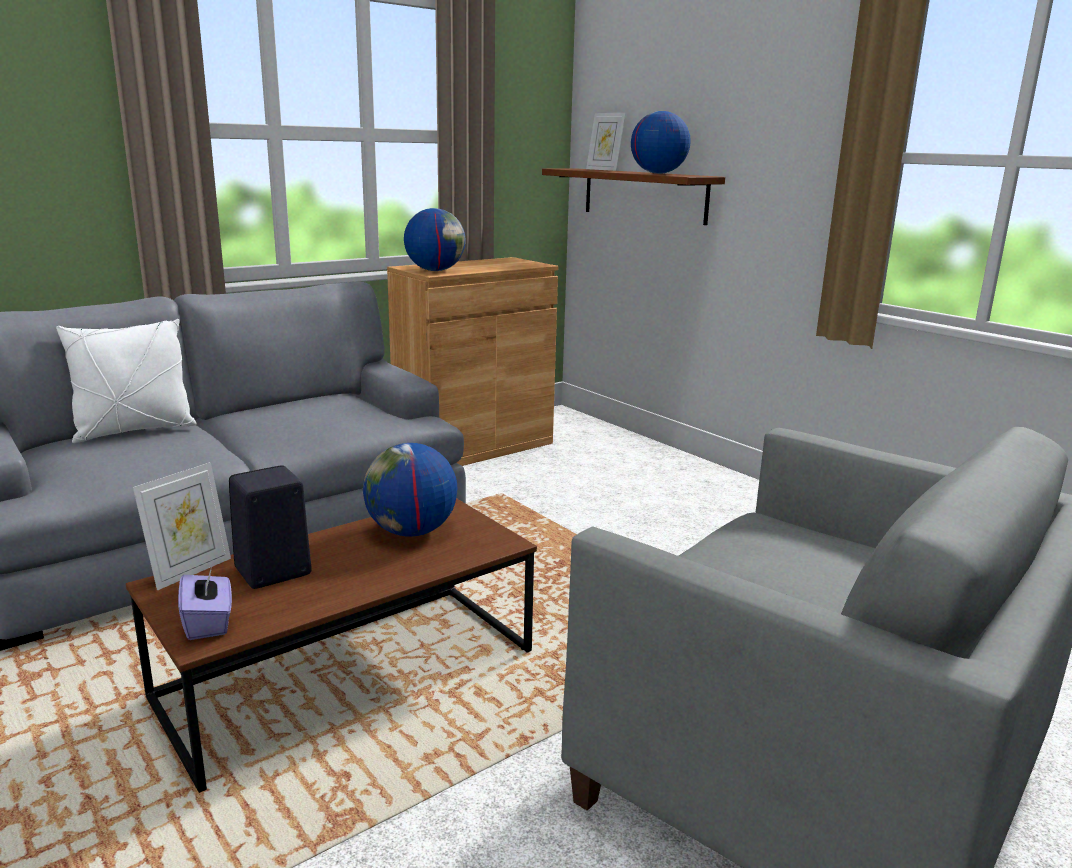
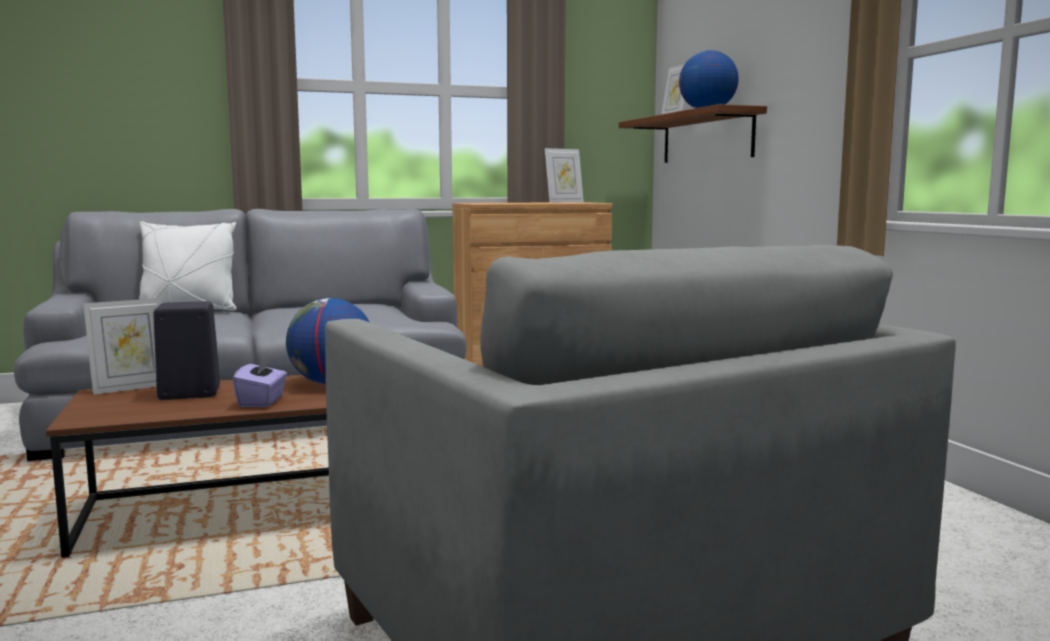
camera: 20 degrees right, 10 degrees down
purple tissue box [178,566,232,640] -> purple tissue box moved to [232,354,287,407]
globe [404,208,466,271] -> none
none -> picture frame [545,148,584,203]

